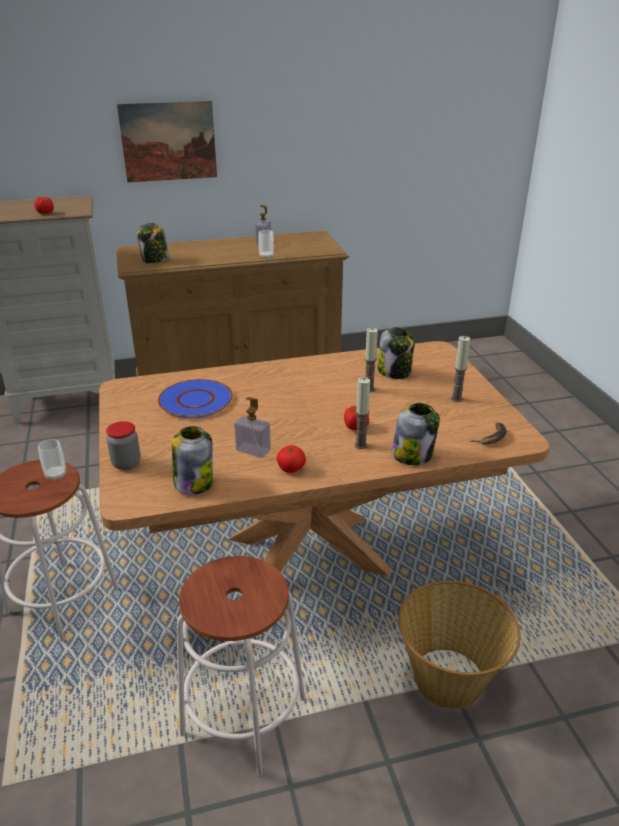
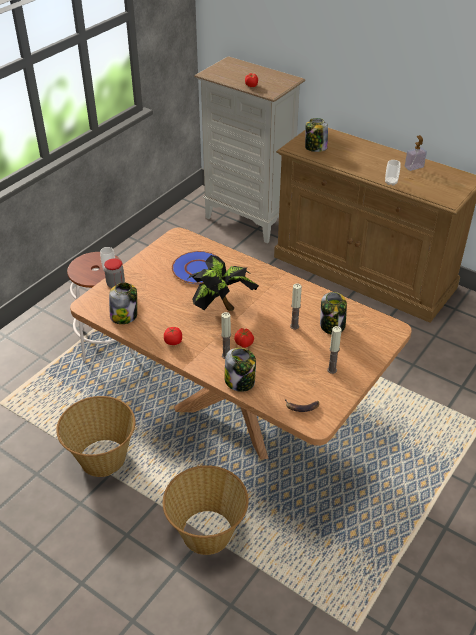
camera: 50 degrees right, 10 degrees up
picture [117,101,217,182] -> none
white stool [177,556,305,776] -> basket [56,396,135,477]
soap dispenser [234,397,271,458] -> none
none -> potted plant [188,255,259,311]

